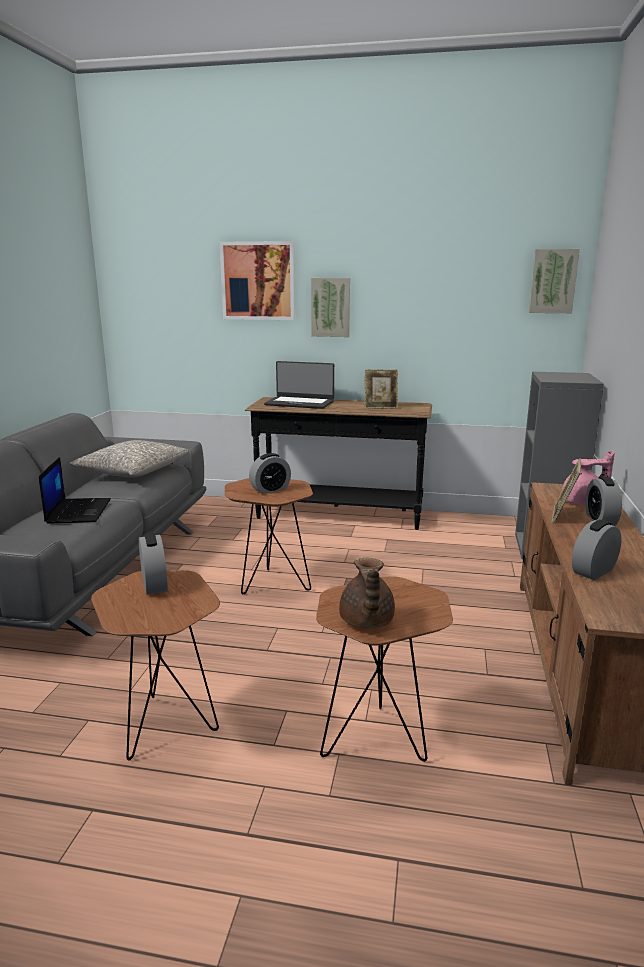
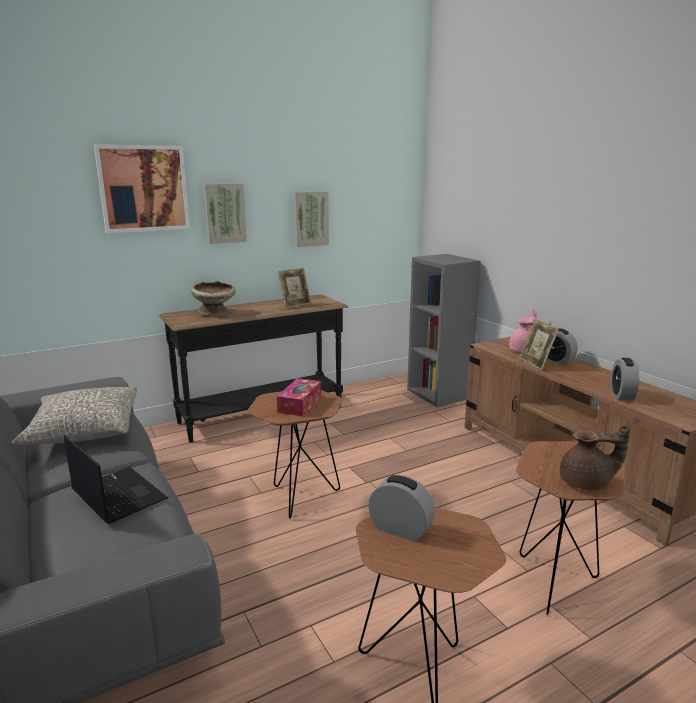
camera: 40 degrees left, 0 degrees up
alarm clock [249,453,291,494] -> tissue box [277,378,321,416]
laptop [264,361,334,409] -> beige bowl [191,281,236,317]
brown teapot [339,558,395,629] -> brown teapot turned 45 degrees counterclockwise [560,425,631,490]
picture [529,249,580,313] -> picture moved to [293,191,329,247]

